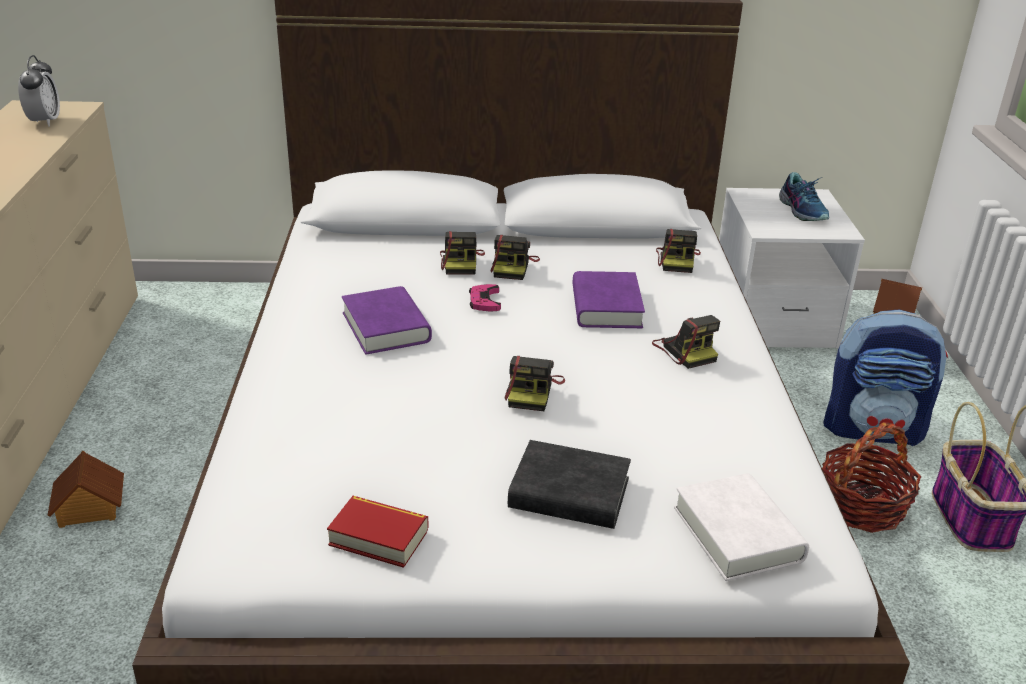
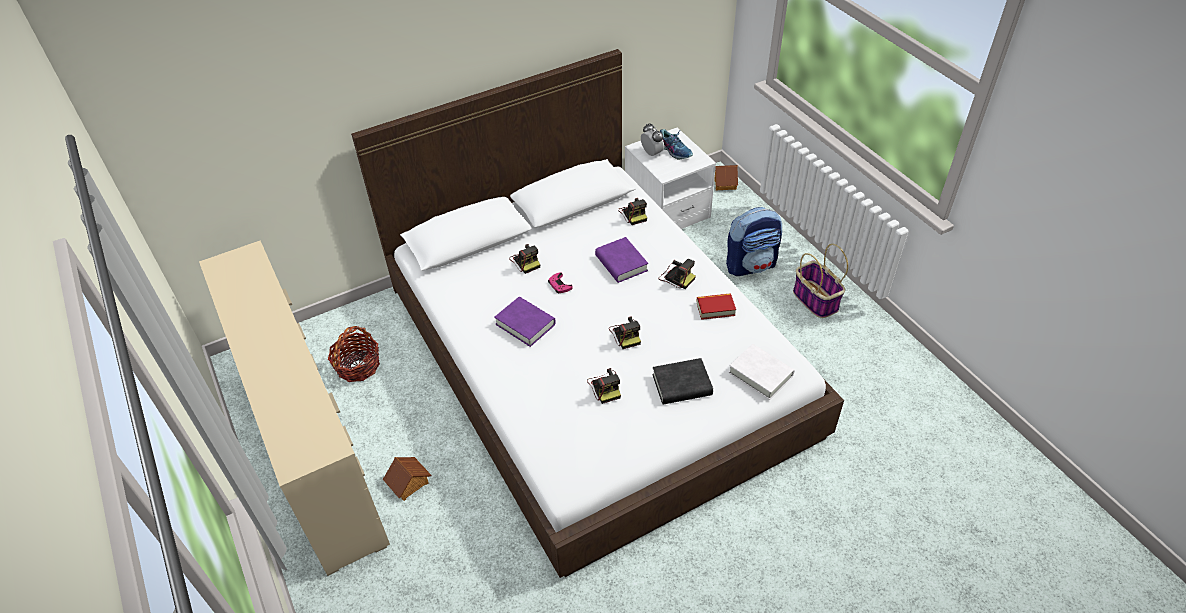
camera: 25 degrees left, 15 degrees up
alarm clock [18,55,60,127] -> alarm clock moved to [641,123,664,156]
book [327,496,428,568] -> book moved to [696,293,736,320]
camera [491,235,540,280] -> camera moved to [587,368,621,404]
basket [822,422,921,533] -> basket moved to [328,326,380,382]

